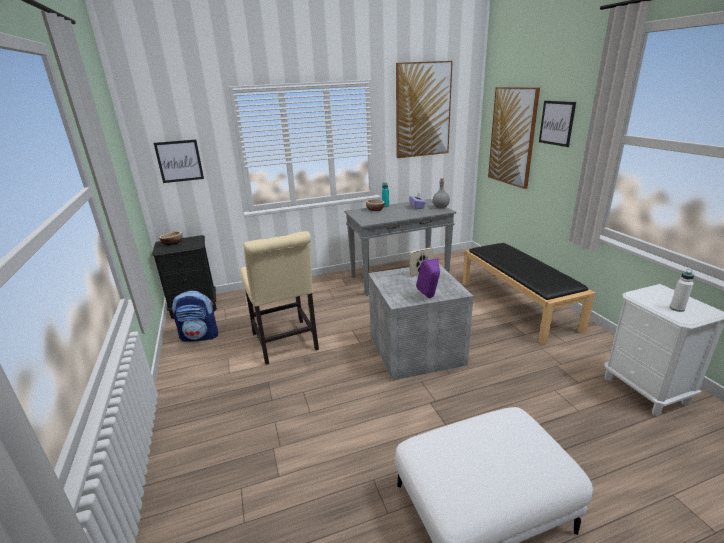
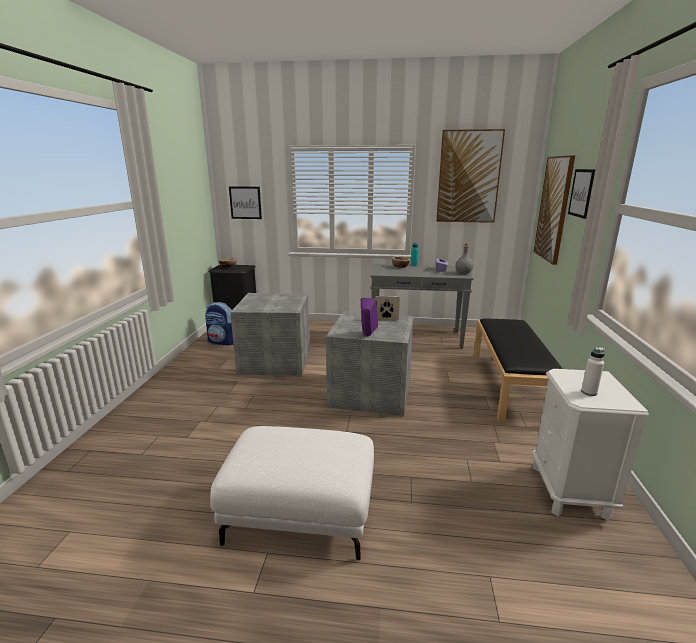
camera: 25 degrees right, 5 degrees down
beige chair [240,231,319,365] -> grey storage box [230,293,310,376]

